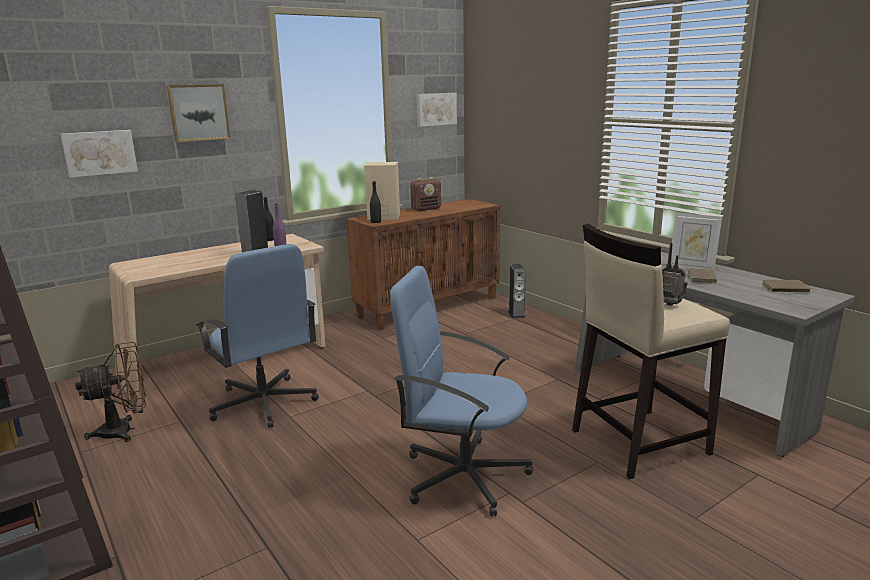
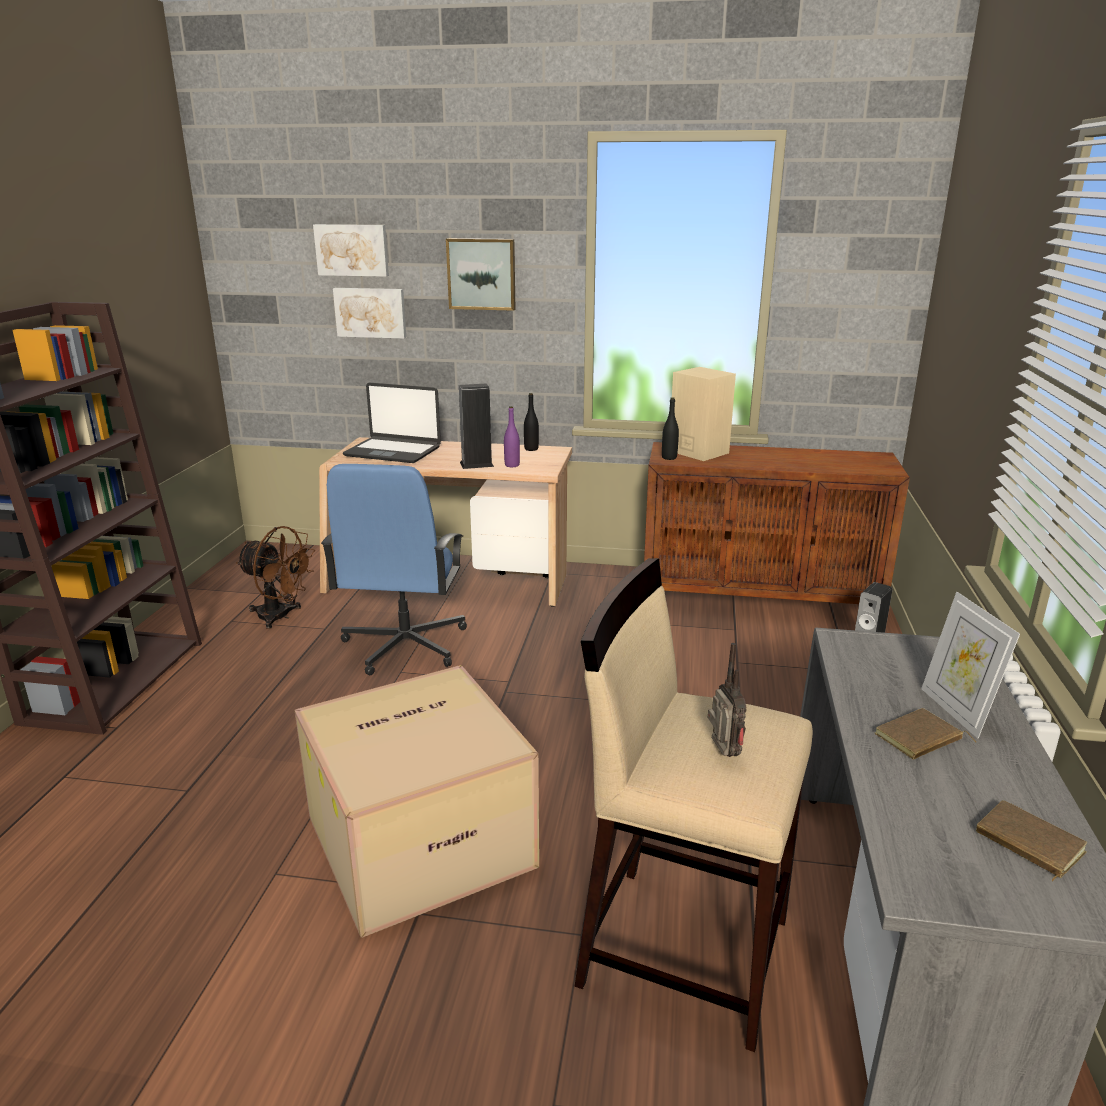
camera: 45 degrees right, 5 degrees up
blue office chair [390,266,533,517] -> cardboard box [295,665,539,938]
radio [410,177,441,211] -> none
picture [417,93,457,127] -> picture moved to [313,224,389,277]
none -> laptop [343,383,441,463]

